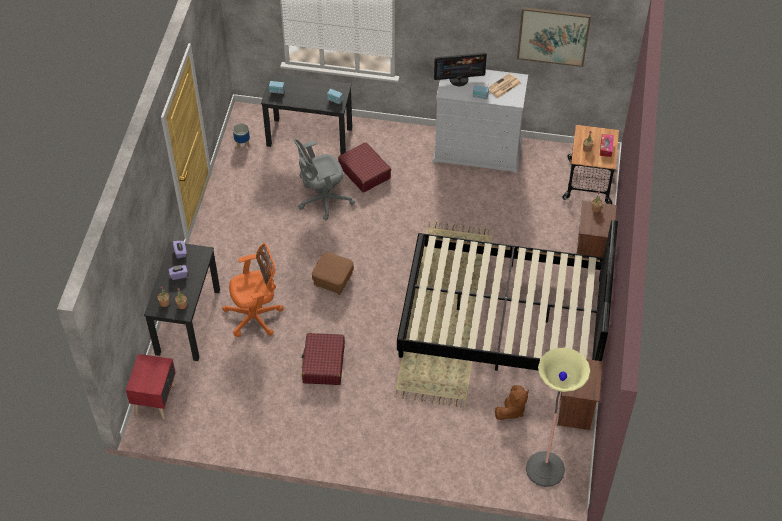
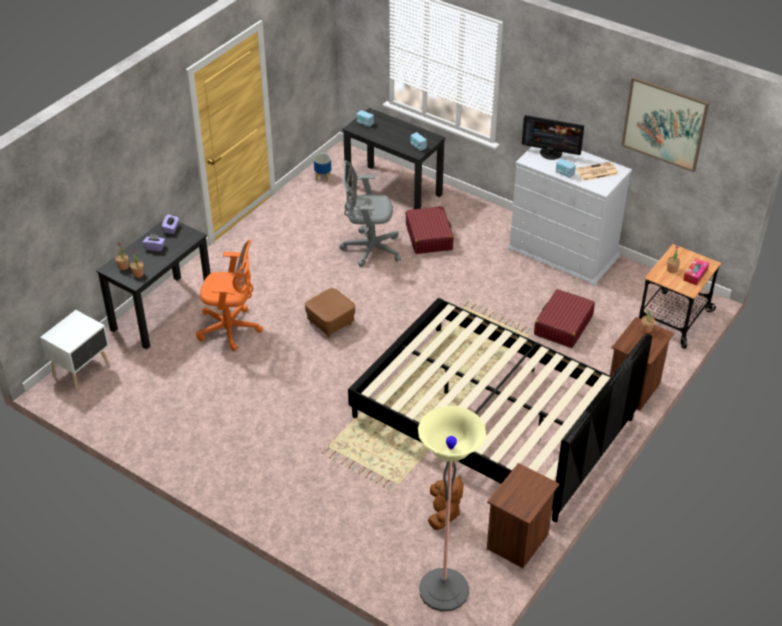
camera: 25 degrees right, 10 degrees down
red nightstand [126,354,176,419] -> white nightstand [40,310,109,389]
red suitcase [301,333,345,385] -> red suitcase moved to [534,289,595,348]
brown plush toy [495,385,529,420] -> brown plush toy turned 60 degrees counterclockwise [428,475,463,530]

